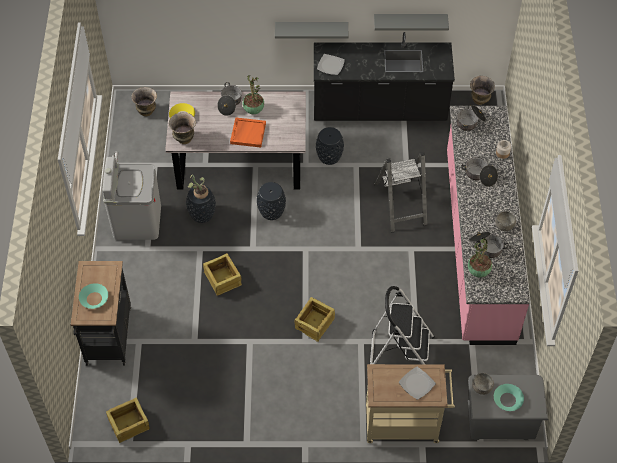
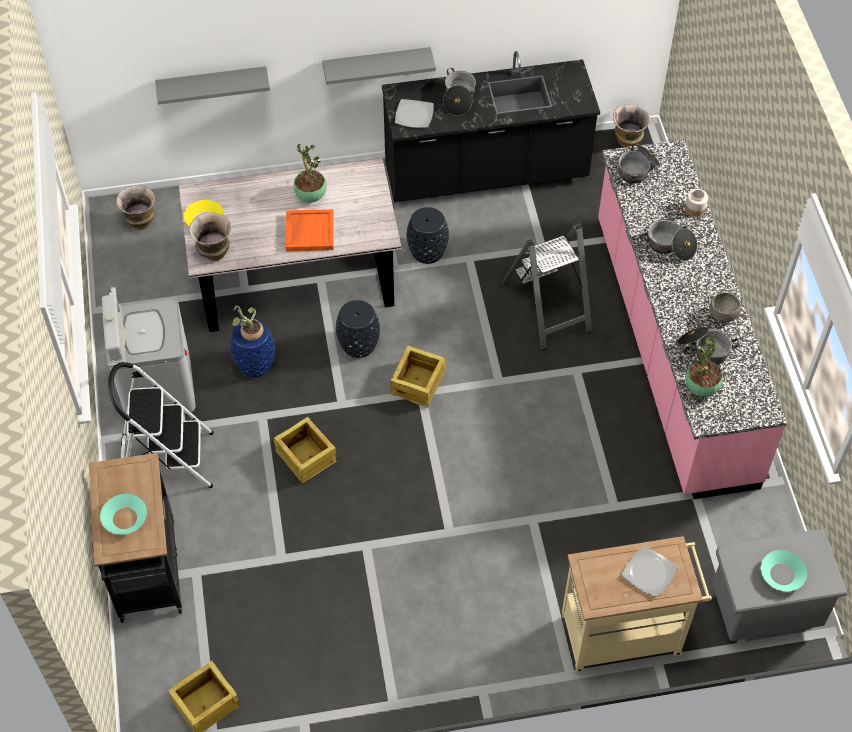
camera: 10 degrees left, 0 degrees up
black stool [186,185,216,223] -> blue stool [230,320,275,377]
cooking pot [217,82,242,116] -> cooking pot moved to [443,68,476,116]
crate [295,297,335,342] -> crate moved to [390,346,445,408]
step ladder [370,286,435,364] -> step ladder moved to [108,362,214,488]
grey shelf [374,14,449,30] -> grey shelf moved to [155,66,270,105]
grey bowl [472,373,494,395] -> none

